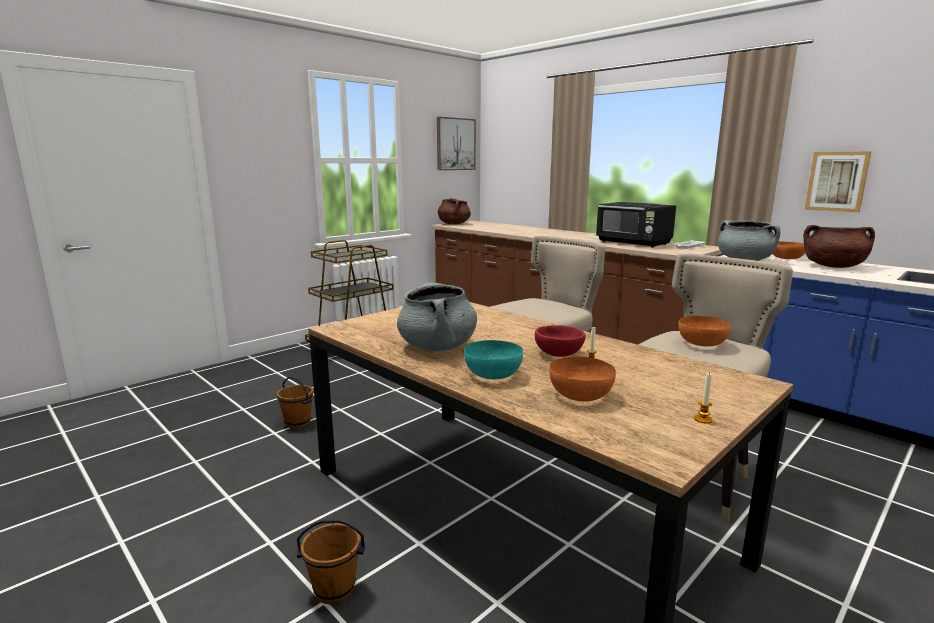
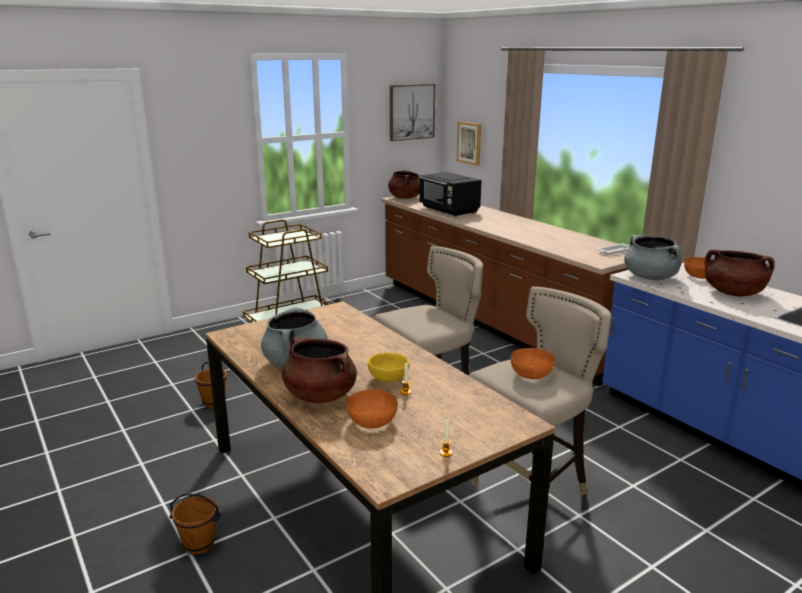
camera: 10 degrees right, 5 degrees up
turquoise bowl [464,340,523,379] -> brown cooking pot [282,337,357,403]
red bowl [535,325,586,357] -> yellow bowl [368,353,409,382]
black microwave [596,202,676,248] -> black microwave moved to [419,172,482,216]
picture [804,151,871,212] -> picture moved to [456,121,481,166]

